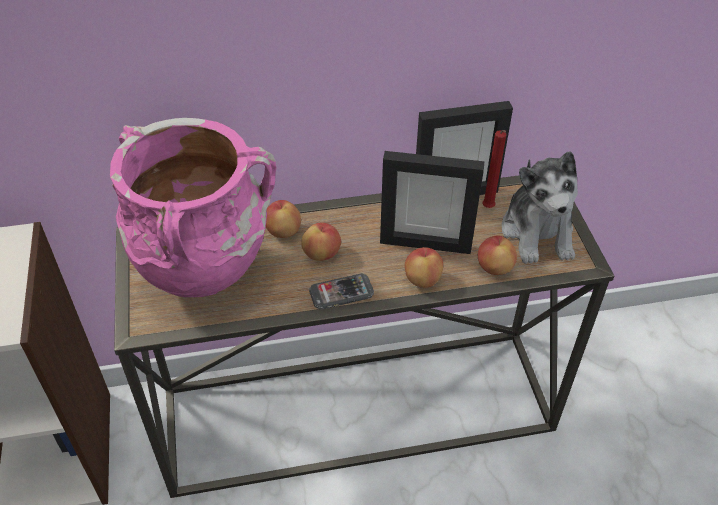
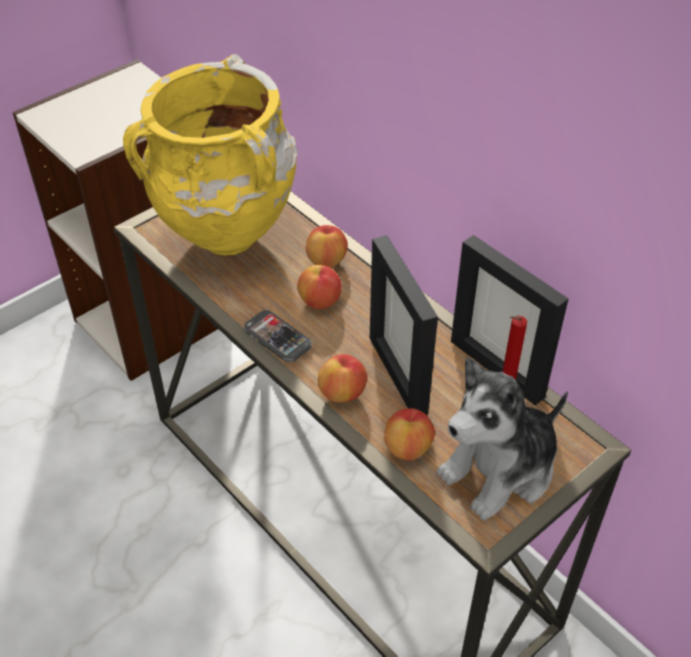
camera: 60 degrees right, 0 degrees up
pink vase [110,118,277,297] -> yellow vase [123,54,298,256]

